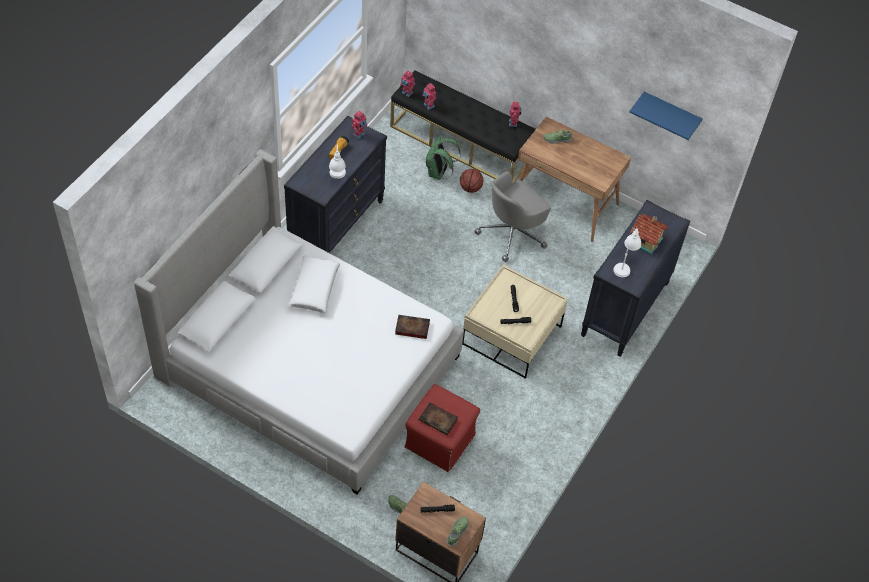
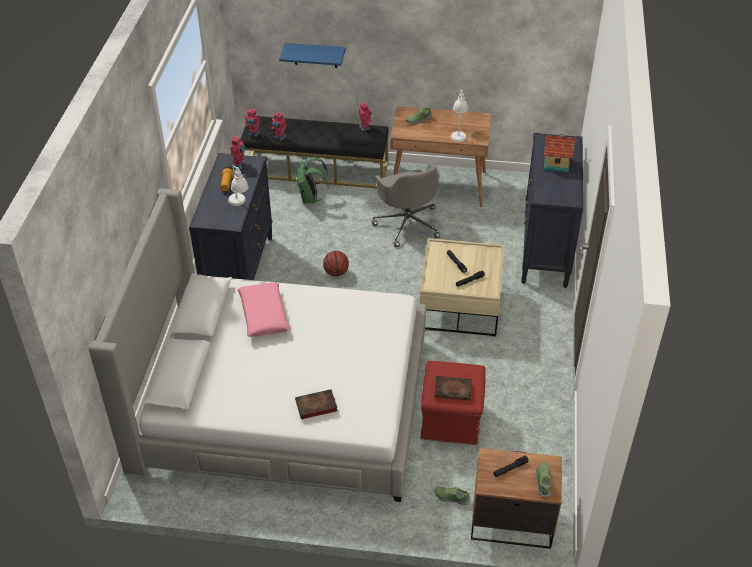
camera: 20 degrees left, 10 degrees down
white pillow [288,256,340,313] -> pink pillow [238,282,290,337]
book [395,315,430,339] -> book moved to [295,389,337,419]
basketball [460,169,483,193] -> basketball moved to [323,251,349,277]
grey office chair [474,171,551,262] -> grey office chair turned 45 degrees counterclockwise [372,163,440,247]
white table lamp [613,228,641,277] -> white table lamp moved to [451,90,468,142]
blue shelf [629,92,702,140] -> blue shelf moved to [279,43,346,68]

